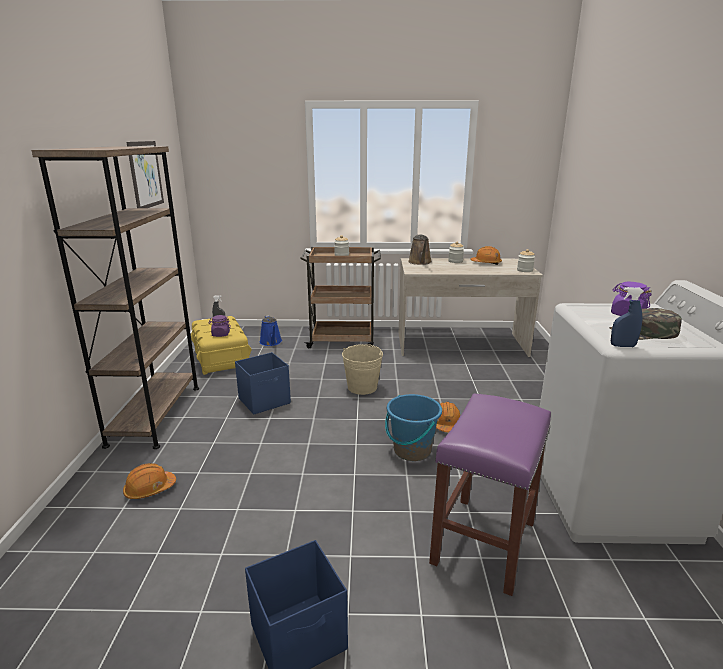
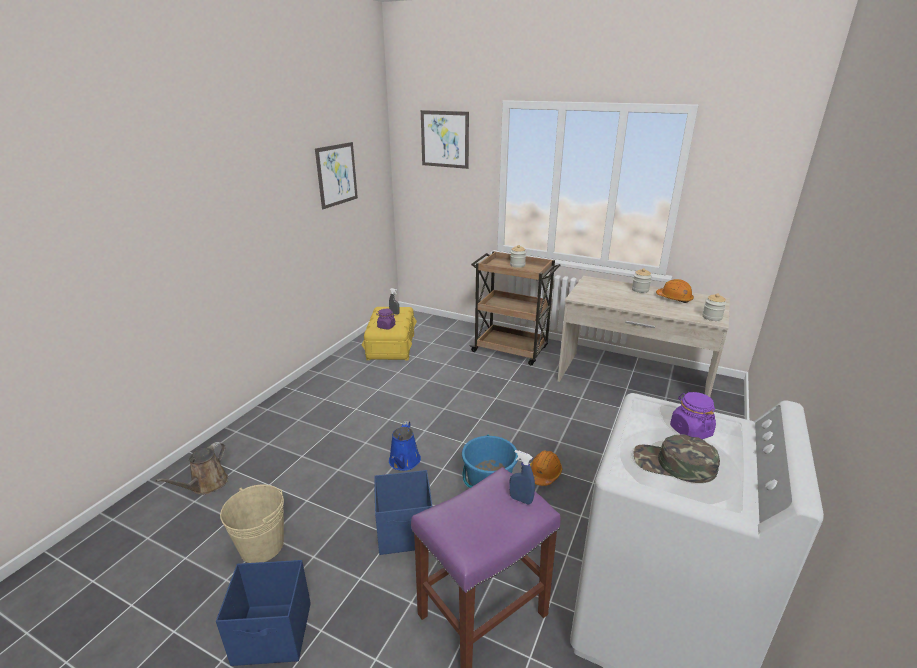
camera: 25 degrees right, 5 degrees up
brown bookcase [31,146,199,449] -> none
orange hard hat [123,463,176,499] -> none
blue storage box [235,352,291,415] -> blue storage box moved to [374,470,433,555]
blue watering can [260,315,282,346] -> blue watering can moved to [389,421,421,471]
beige bucket [342,344,383,395] -> beige bucket moved to [220,484,284,563]
brown watering can [408,235,432,265] -> brown watering can moved to [156,442,228,495]
blue spray bottle [611,287,644,347] -> blue spray bottle moved to [509,450,535,505]
none -> picture [421,110,469,169]

